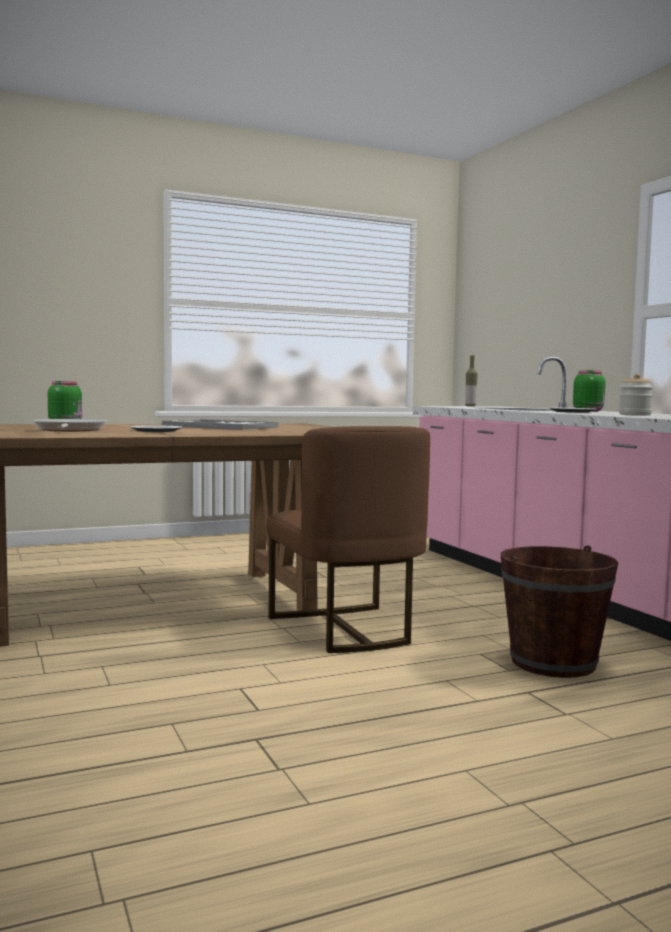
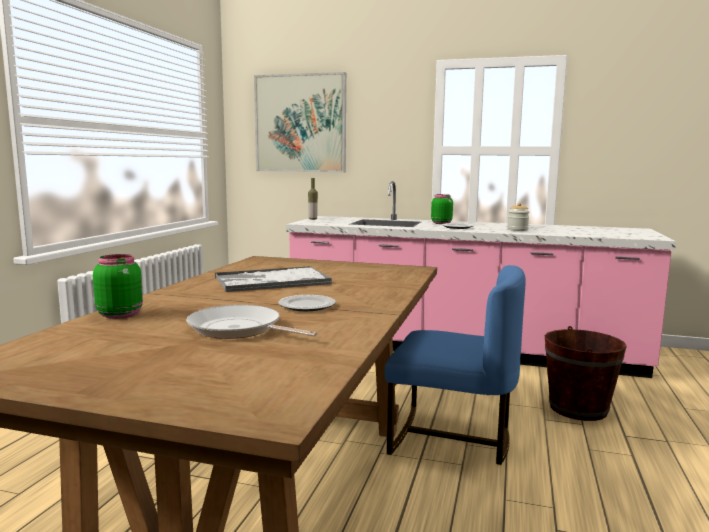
camera: 50 degrees left, 5 degrees up
brown chair [267,426,430,653] -> blue chair [385,265,526,465]
none -> picture [254,72,346,173]

